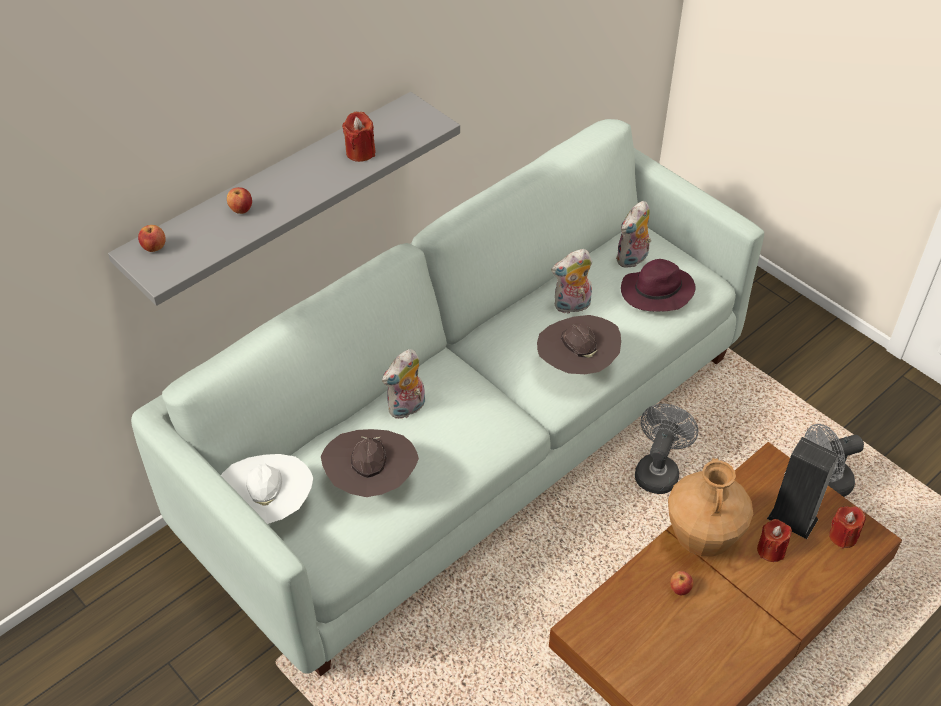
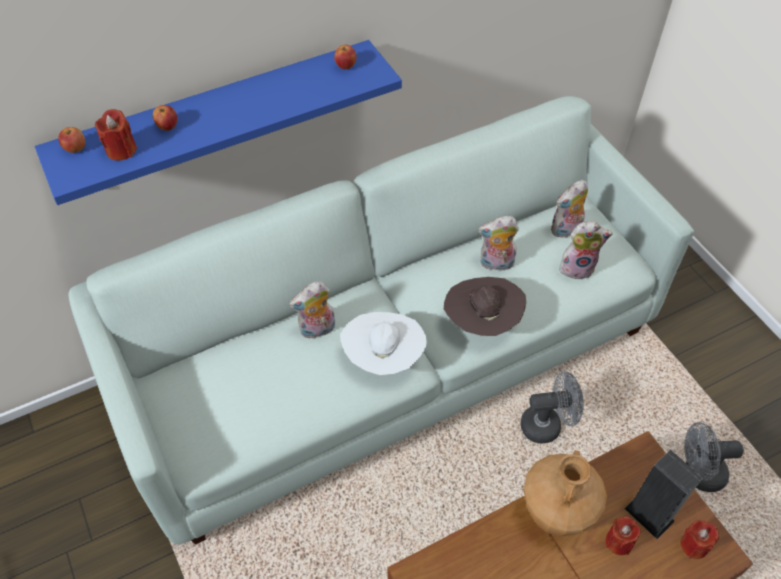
camera: 15 degrees right, 5 degrees up
grey shelf [108,92,460,306] -> blue shelf [35,40,402,205]
white hat [221,454,313,524] -> white hat moved to [340,312,427,375]
brown hat [321,429,419,497] -> none
red candle [342,112,376,162] -> red candle moved to [95,109,137,161]
purple hat [621,259,696,312] -> plush toy [559,221,612,280]
grey fan [635,404,698,494] -> grey fan turned 45 degrees clockwise [521,371,584,444]
apple [670,571,693,595] -> apple moved to [334,45,356,70]

